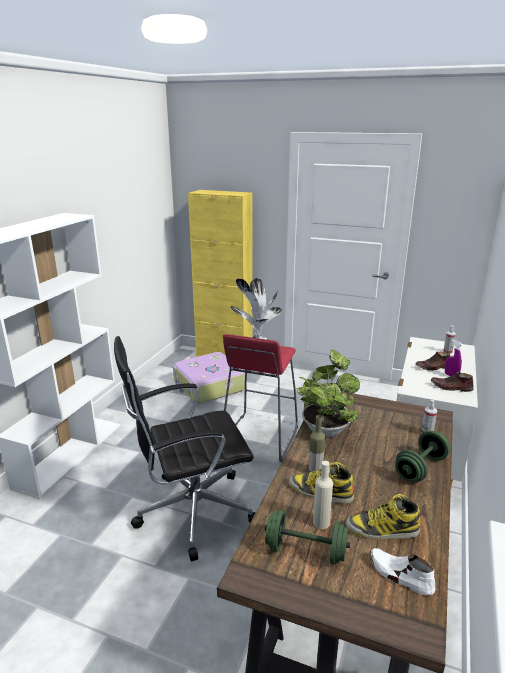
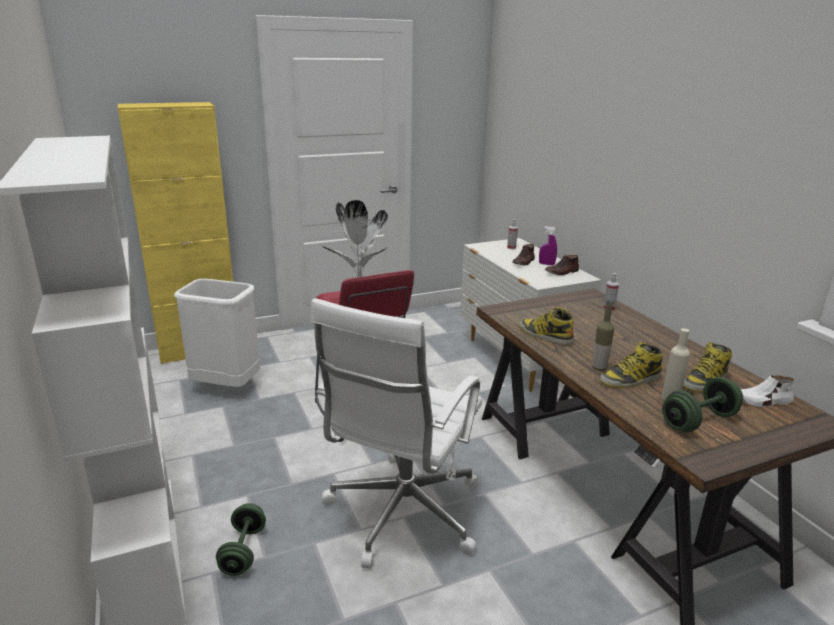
camera: 45 degrees left, 0 degrees up
black office chair [114,336,256,561] -> white office chair [311,298,482,569]
suitcase [173,352,245,404] -> white trash can [174,279,260,387]
potted plant [296,350,360,438] -> boot [519,307,574,345]
green dumbbell [395,431,449,482] -> green dumbbell moved to [216,503,266,576]

